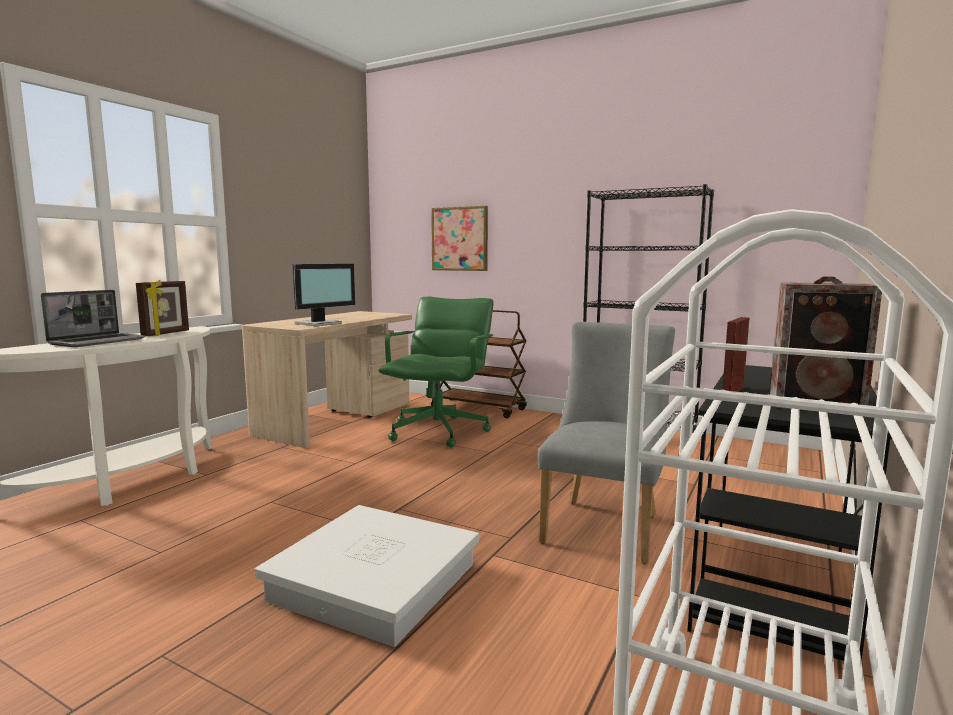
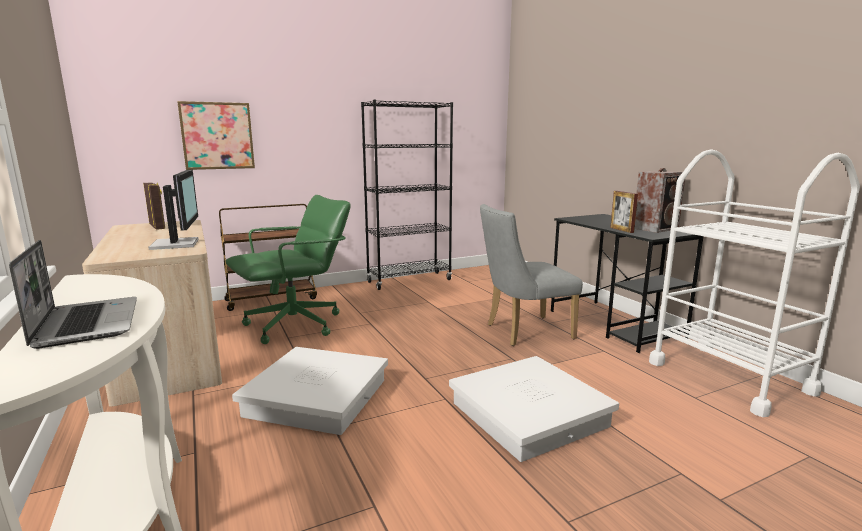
camera: 55 degrees left, 5 degrees up
picture frame [136,280,189,336] -> picture frame moved to [143,182,165,230]
green office chair [378,297,494,448] -> green office chair turned 90 degrees clockwise [225,195,351,344]
grey chair [538,322,675,564] -> grey chair turned 75 degrees counterclockwise [480,204,583,346]
none -> white storage box [232,347,388,435]

